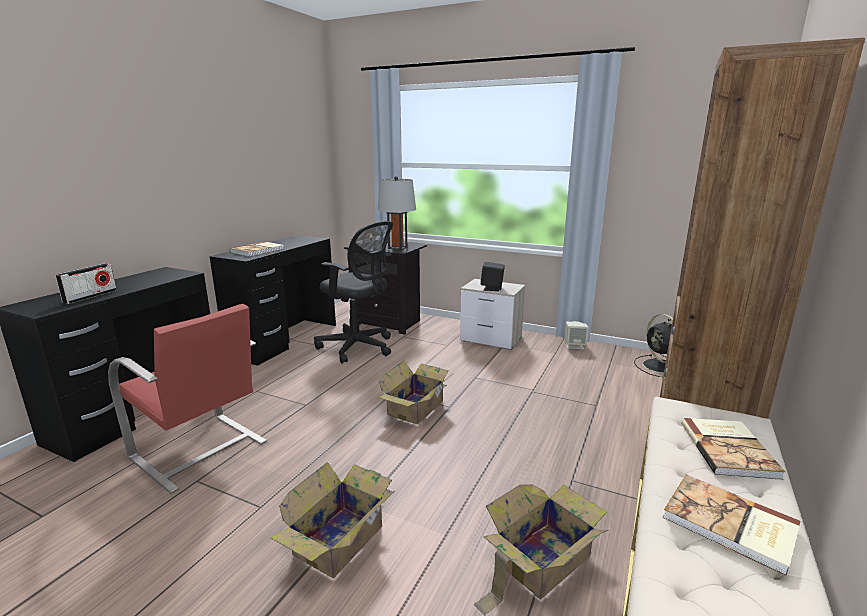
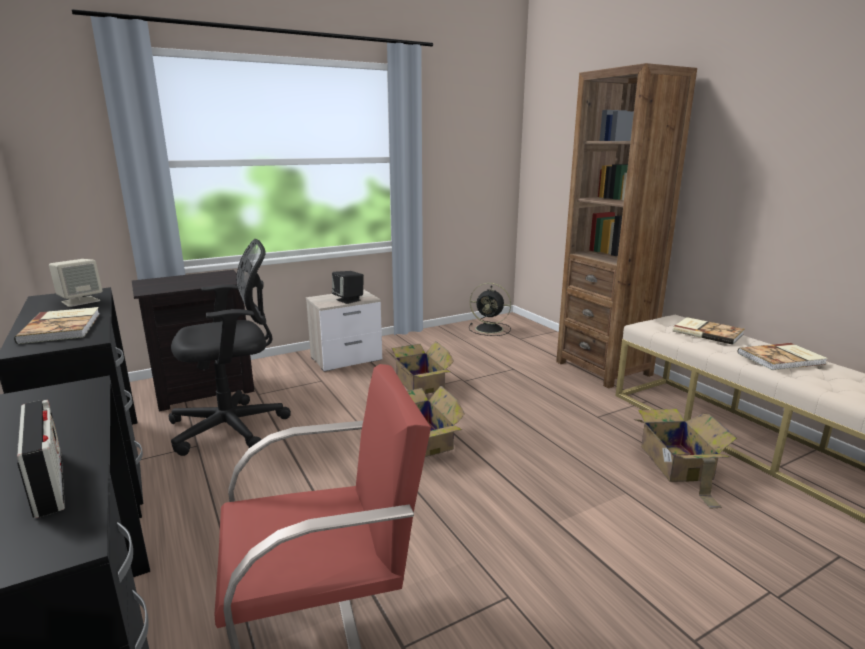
camera: 55 degrees left, 0 degrees up
cardboard box [271,462,394,578] -> cardboard box moved to [388,341,454,394]
grey table lamp [378,176,416,250] -> none
beige speaker [565,321,588,349] -> beige speaker moved to [49,259,103,307]

